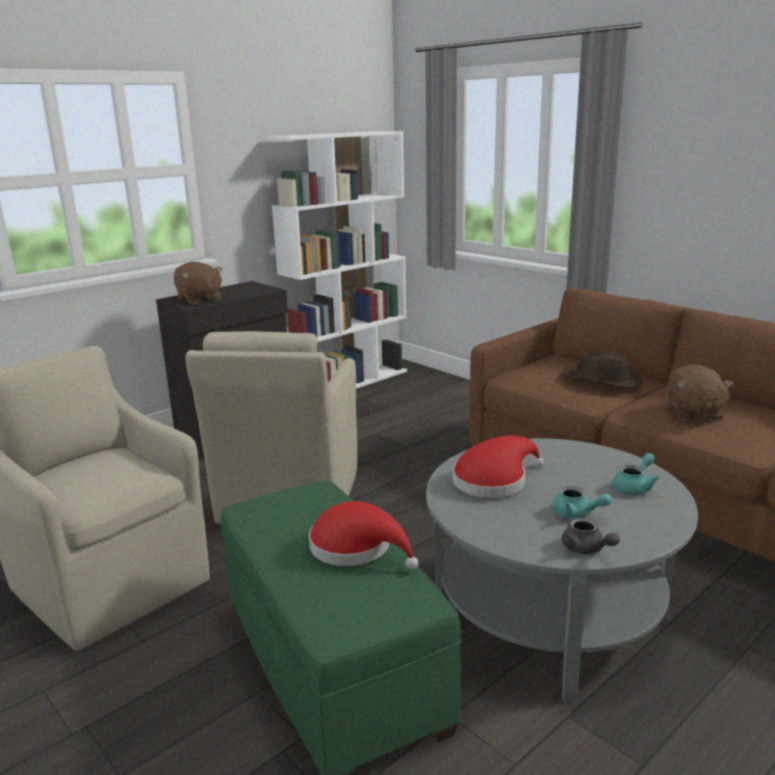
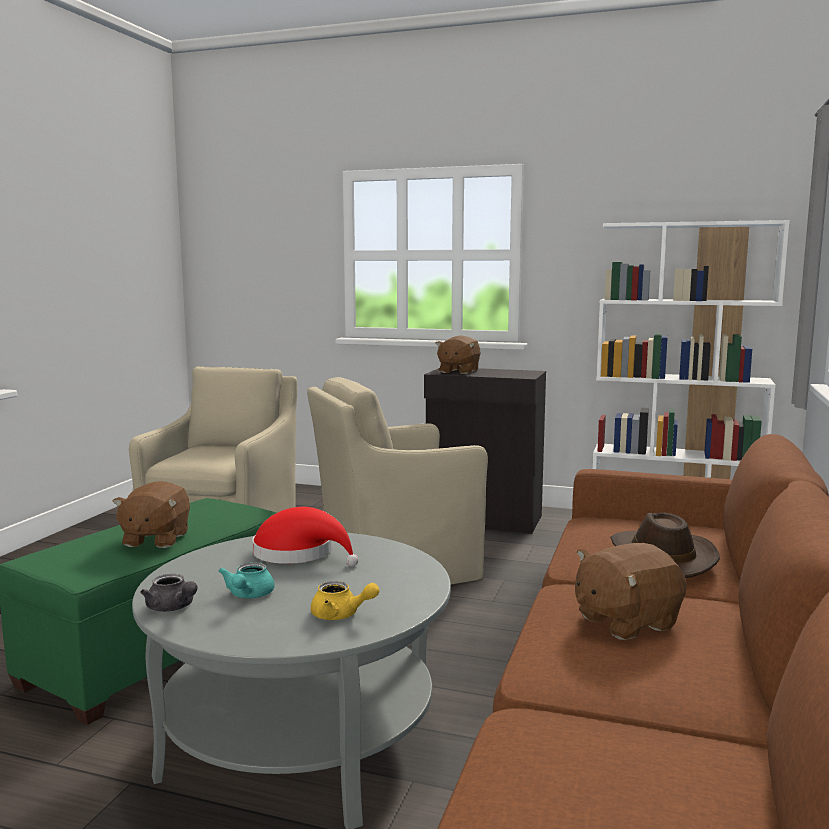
camera: 60 degrees right, 10 degrees down
red hat [309,501,419,570] -> brown plush toy [112,481,190,548]
grey teapot [562,518,620,554] -> grey teapot turned 75 degrees counterclockwise [140,574,197,612]
turquoise teapot [612,453,660,495] -> yellow teapot [311,581,379,620]

